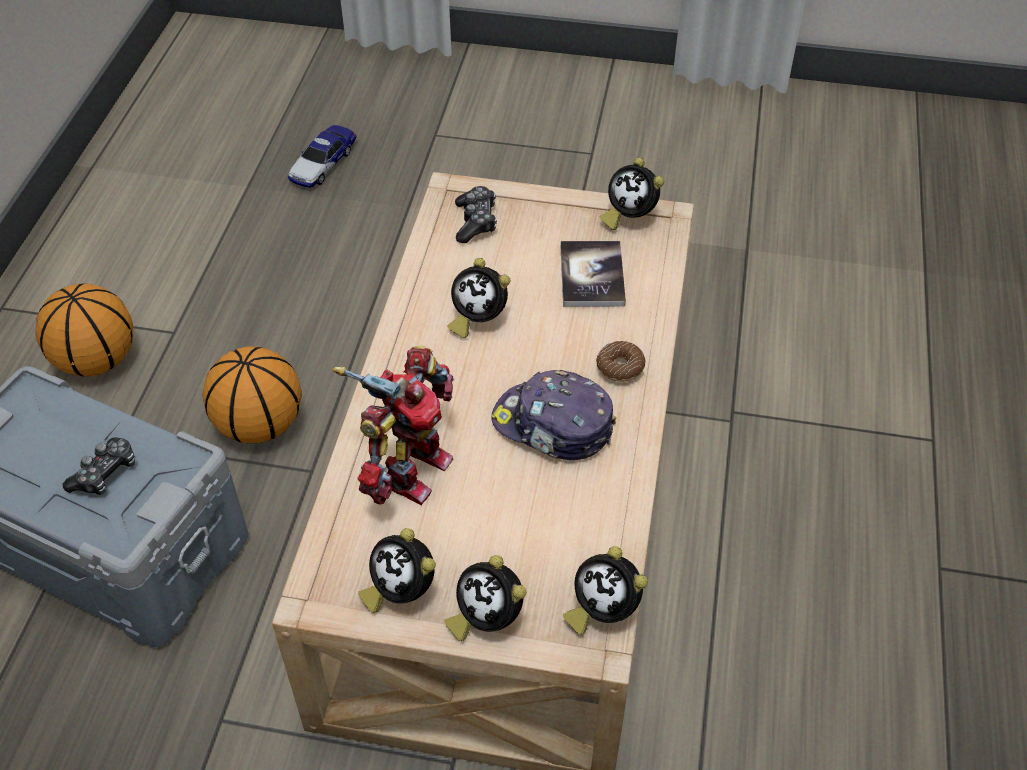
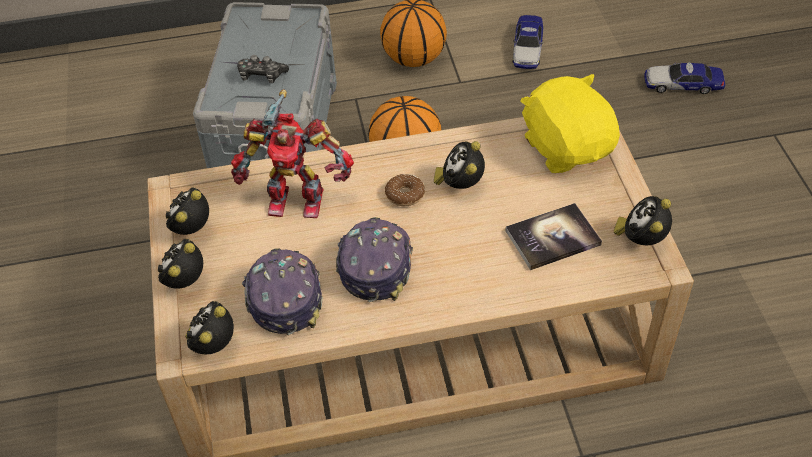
camera: 70 degrees right, 0 degrees up
game controller [455,186,497,243] -> yellow plush toy [520,74,620,173]
donut [596,341,645,382] -> donut moved to [385,174,425,206]
none -> cap [242,248,322,335]
none -> toy car [513,15,543,69]

